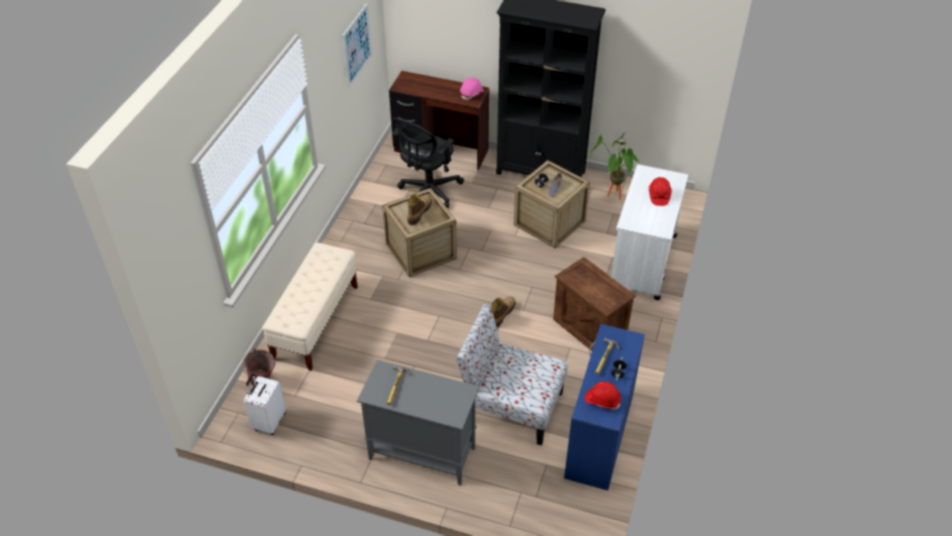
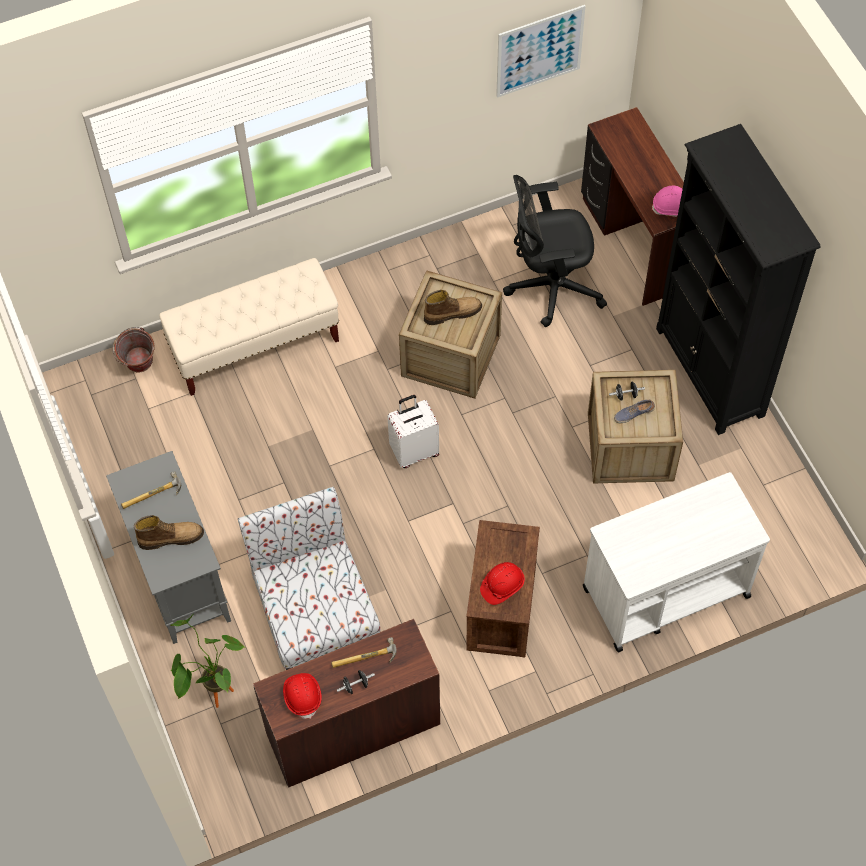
camera: 50 degrees right, 15 degrees up
white suitcase [244,374,286,435] -> white suitcase moved to [387,395,439,468]
boot [491,296,515,327] -> boot moved to [134,515,204,550]
blue desk [564,324,645,490] -> brown desk [253,619,440,788]
potted plant [590,133,639,200] -> potted plant moved to [170,614,244,708]
red hard hat [649,177,671,206] -> red hard hat moved to [480,562,525,605]

